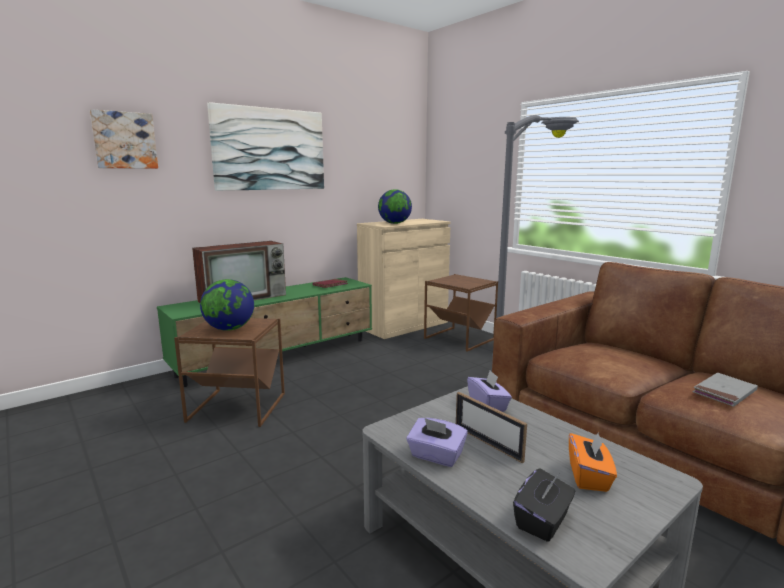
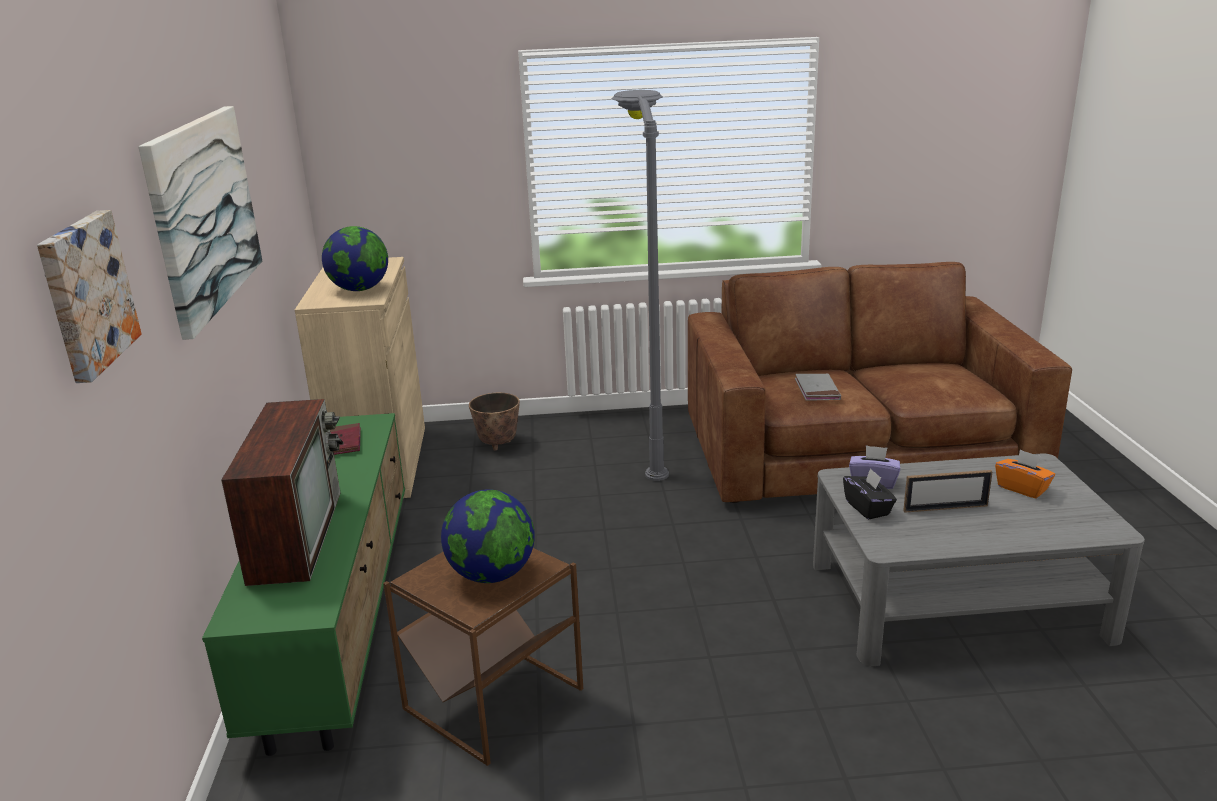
camera: 55 degrees left, 10 degrees up
purple tissue box [406,418,468,467] -> none
brown side table [424,274,498,352] -> planter [469,393,520,451]
black tissue box [513,468,575,542] -> black tissue box moved to [843,468,897,519]
grey book [693,373,758,406] -> grey book moved to [795,373,841,401]

